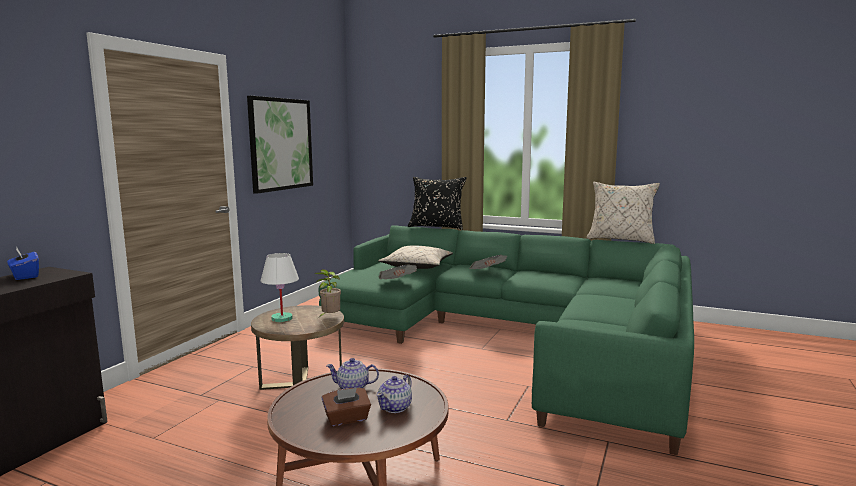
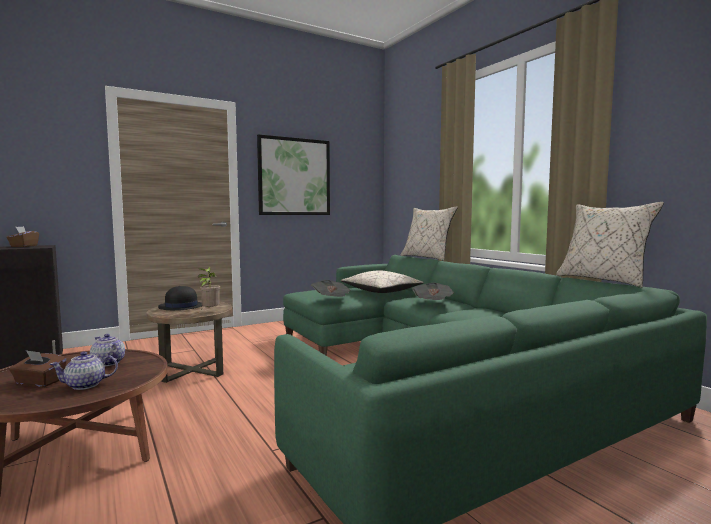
camera: 35 degrees right, 5 degrees down
blue tissue box [7,247,39,280] -> brown tissue box [7,226,39,247]
white table lamp [261,253,299,322] -> black hat [158,286,202,310]
black pillow [408,177,467,230] -> beige pillow [401,207,458,261]

